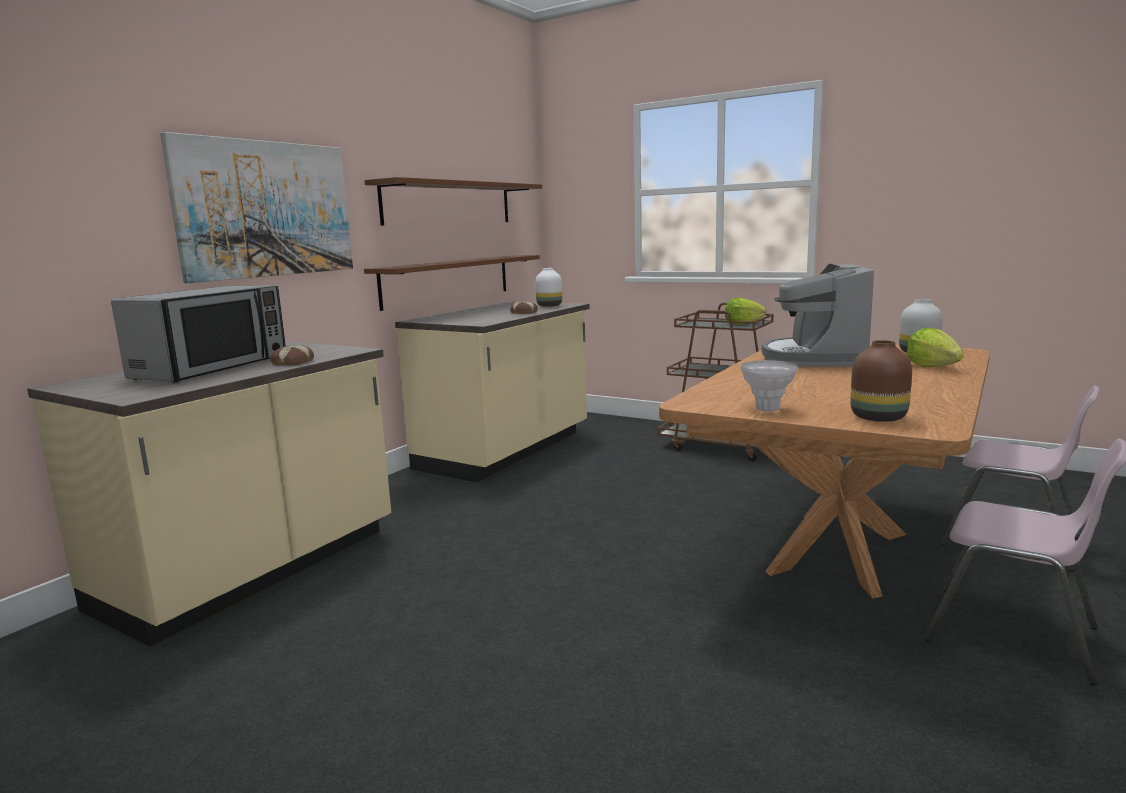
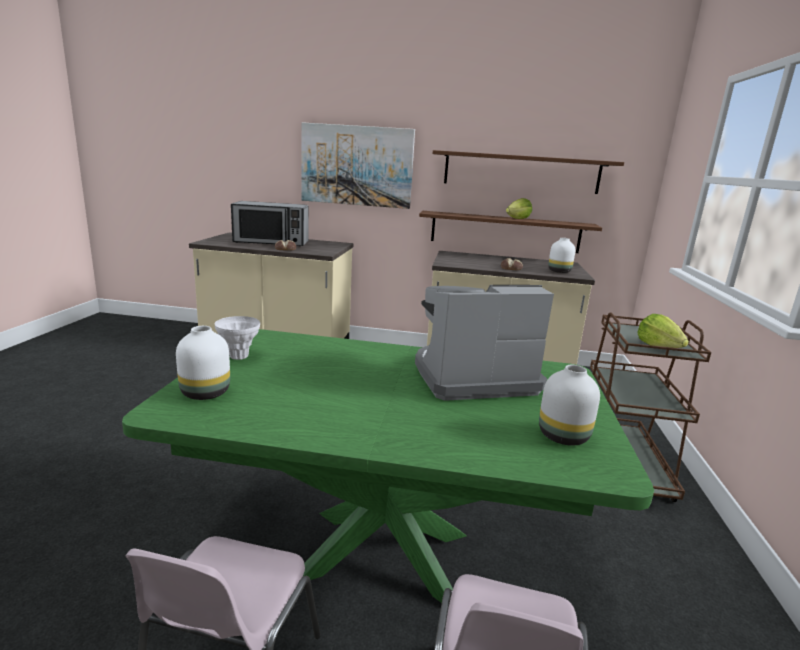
camera: 65 degrees right, 5 degrees up
brown dining table [659,343,990,598] -> green dining table [122,329,654,603]
brown vase [850,340,912,422] -> white vase [176,326,230,400]
lettuce [906,327,964,367] -> lettuce moved to [506,198,532,219]

